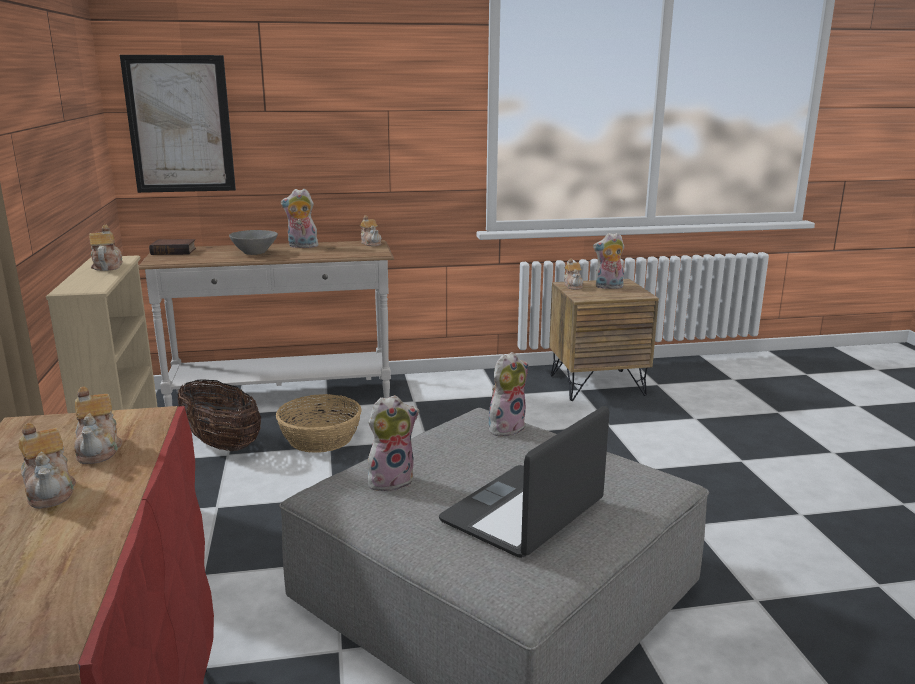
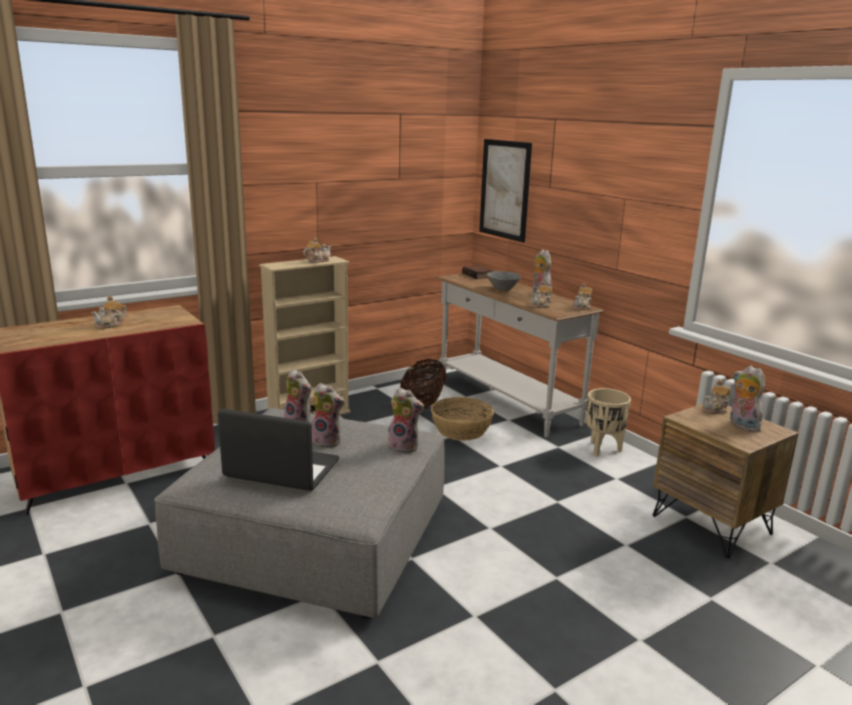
camera: 65 degrees right, 0 degrees up
teapot [74,386,122,464] -> teapot moved to [531,281,552,308]
none -> plush toy [311,383,345,448]
none -> beige planter [586,388,631,456]

